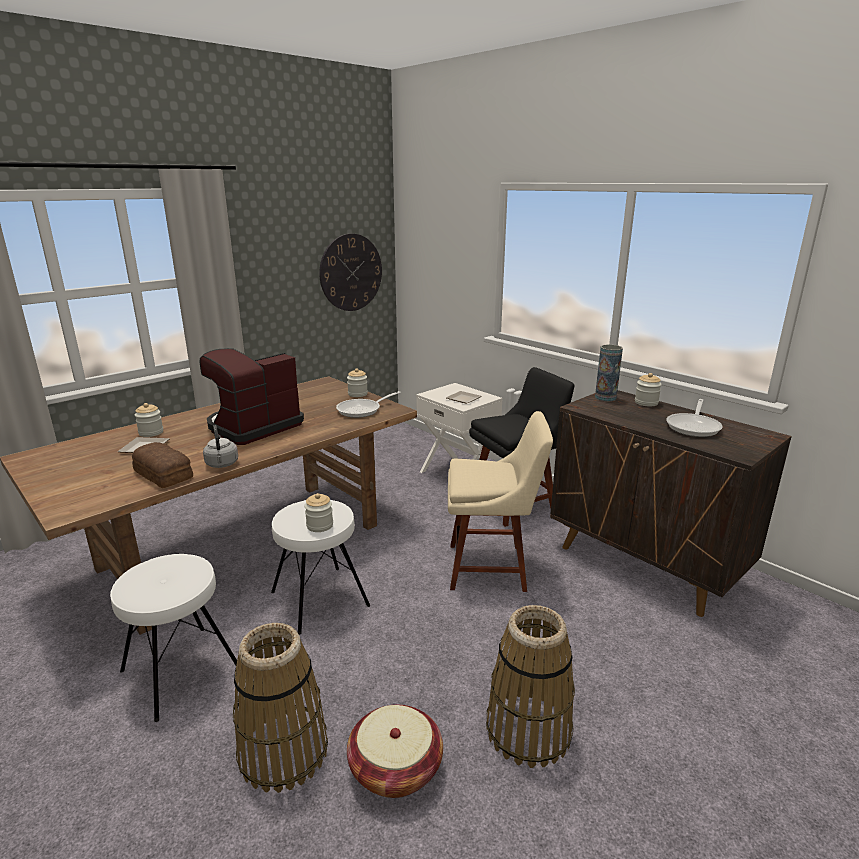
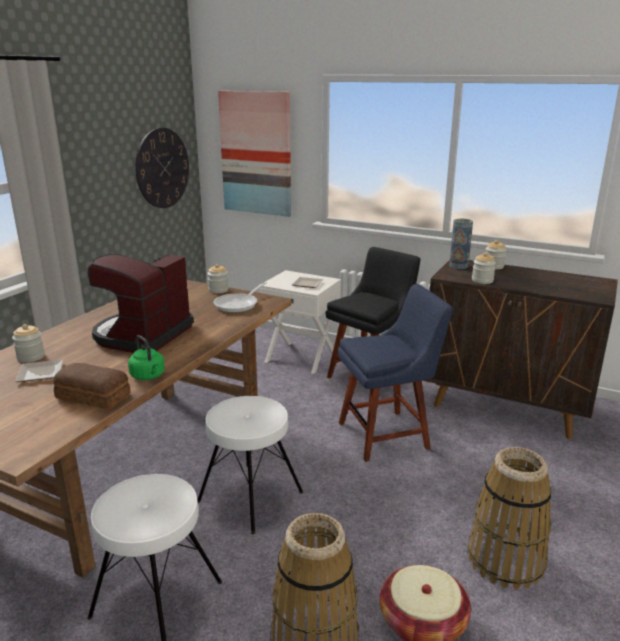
camera: 20 degrees left, 0 degrees up
grey kettle [203,425,238,468] -> green kettle [128,335,165,380]
jar [305,493,333,532] -> jar moved to [472,253,496,284]
beige chair [448,411,553,592] -> blue chair [338,284,453,462]
frying pan [666,399,723,437] -> none
none -> picture [218,91,291,217]

